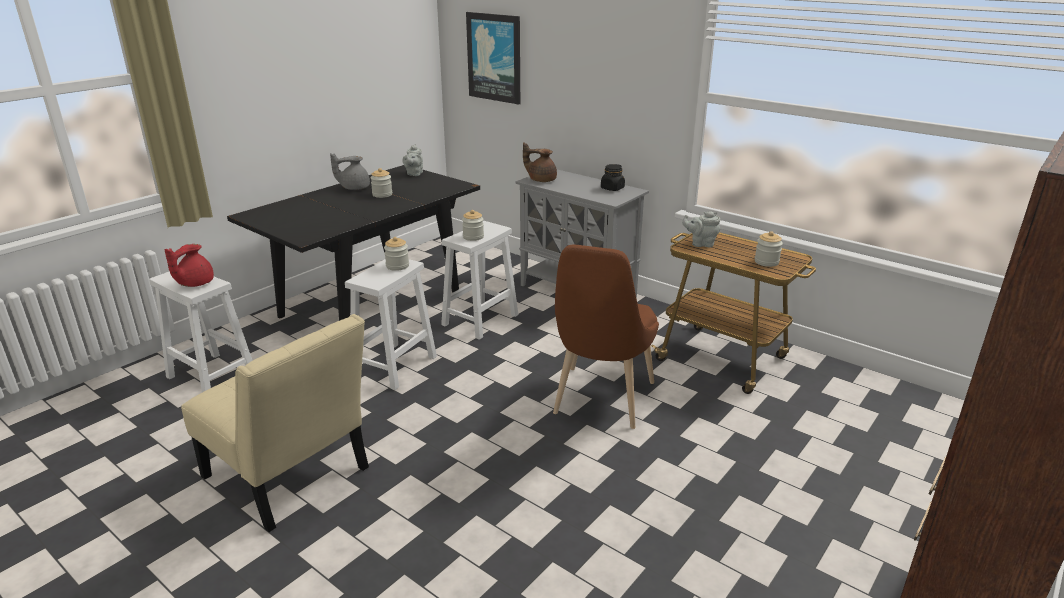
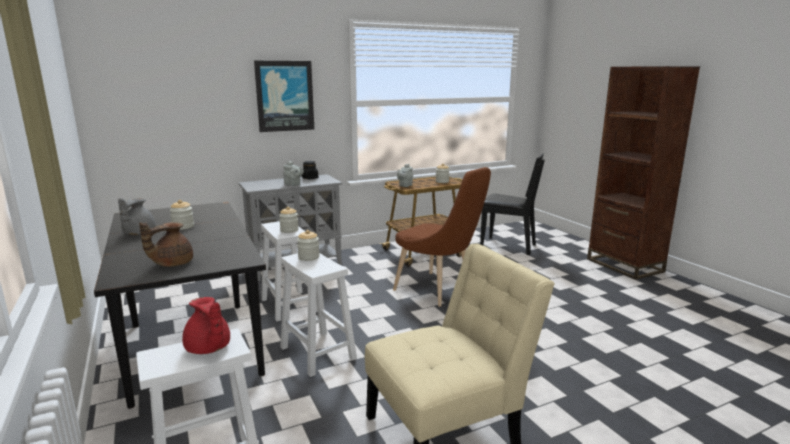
camera: 65 degrees left, 10 degrees down
grey teapot [403,144,423,176] -> grey teapot moved to [283,161,304,186]
picture [466,12,520,105] -> picture moved to [254,61,314,132]
brown teapot [523,142,557,182] -> brown teapot moved to [139,222,193,267]
none -> black chair [480,153,545,255]

